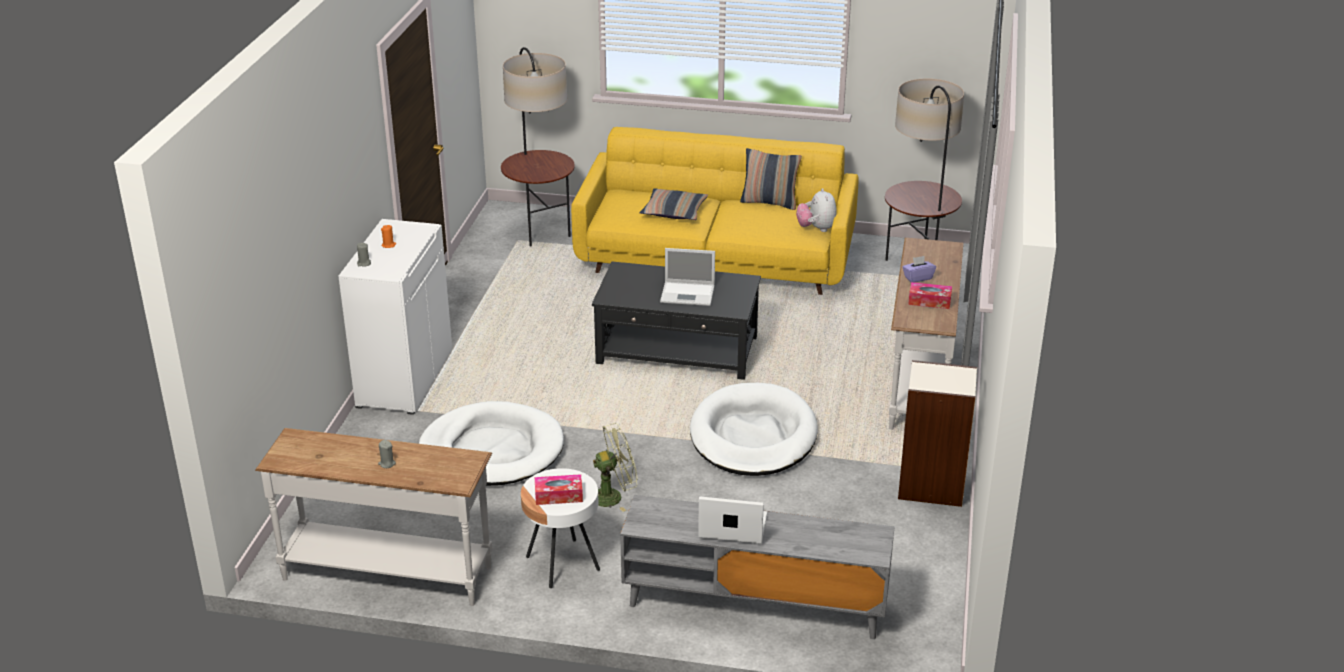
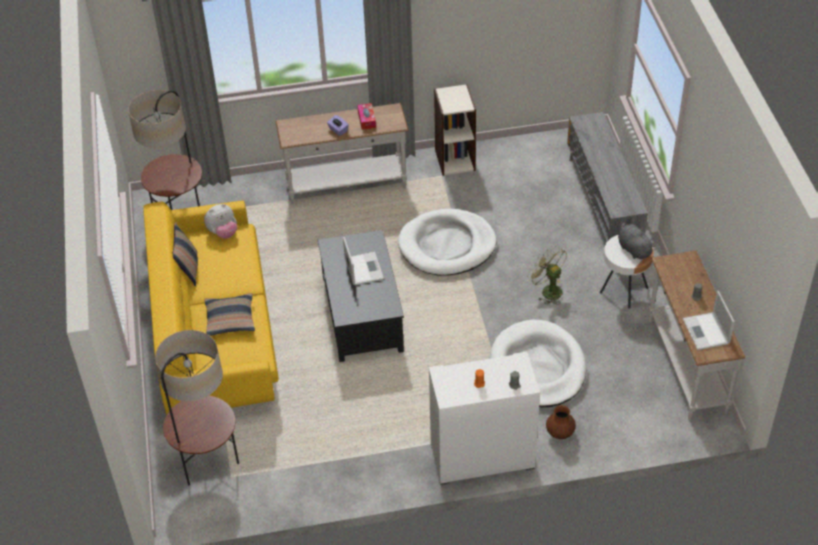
camera: 110 degrees left, 15 degrees up
tissue box [535,474,583,505] -> grey plush toy [618,222,656,259]
laptop [698,496,767,544] -> laptop moved to [682,291,735,350]
none -> brown vase [546,405,576,439]

